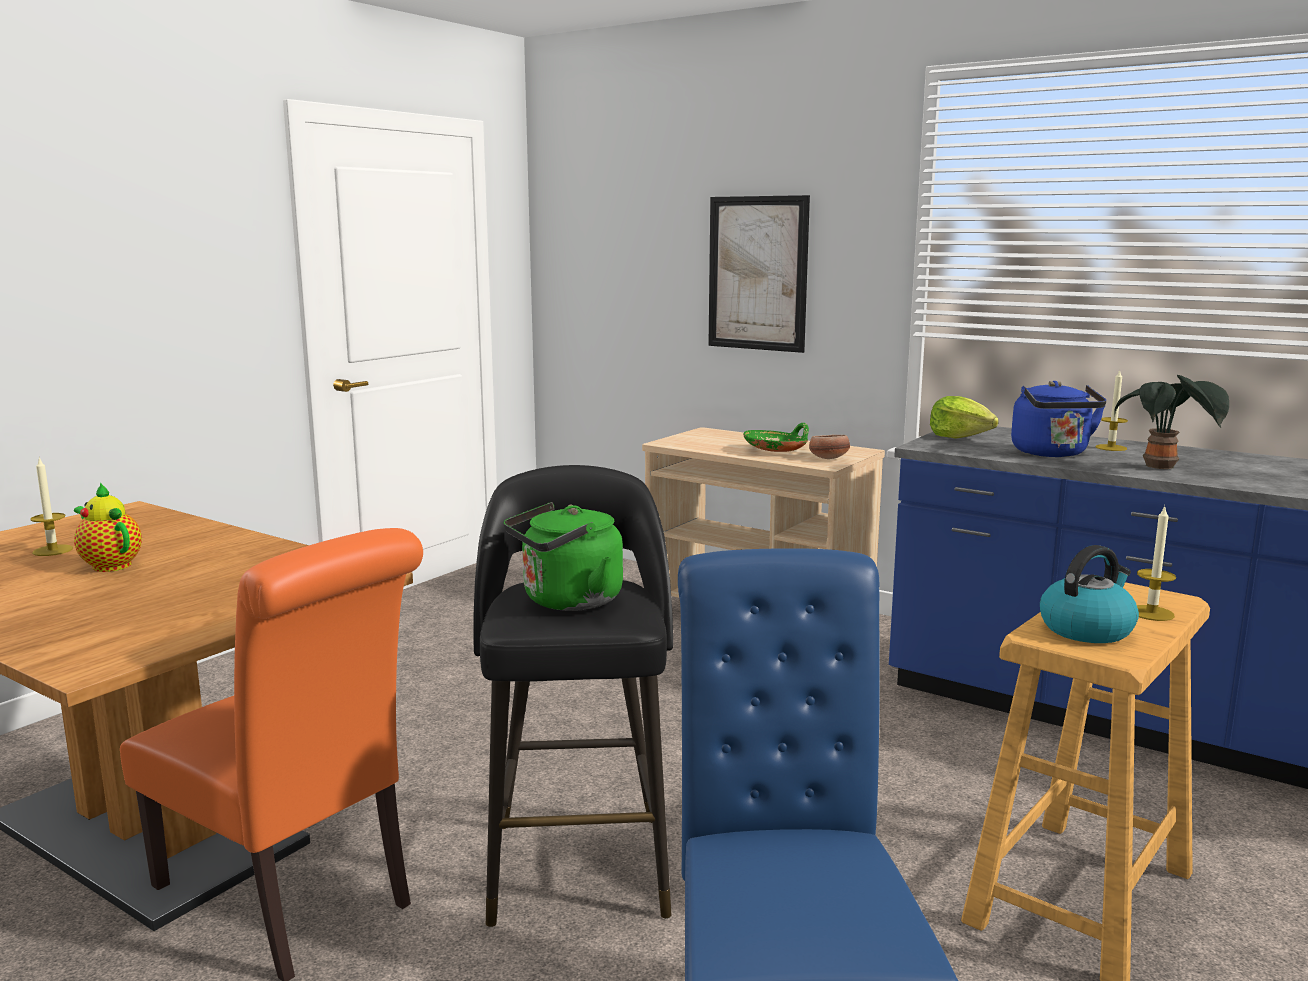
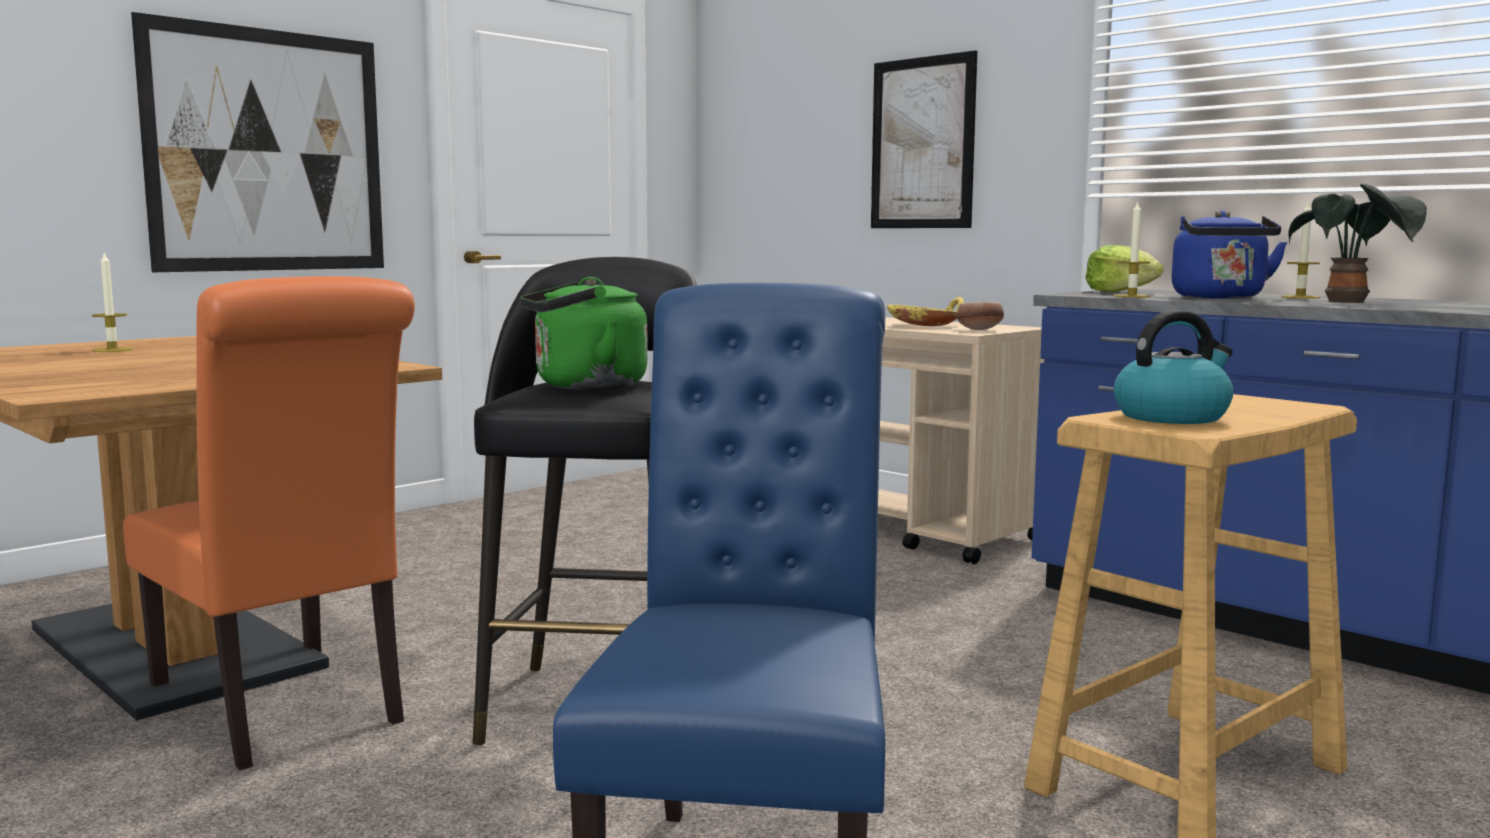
camera: 10 degrees right, 5 degrees down
teapot [74,482,142,572] -> none
green bowl [743,423,809,452] -> yellow bowl [887,297,964,326]
candle [1137,506,1176,621] -> candle moved to [1114,200,1151,298]
none -> picture [131,12,384,272]

